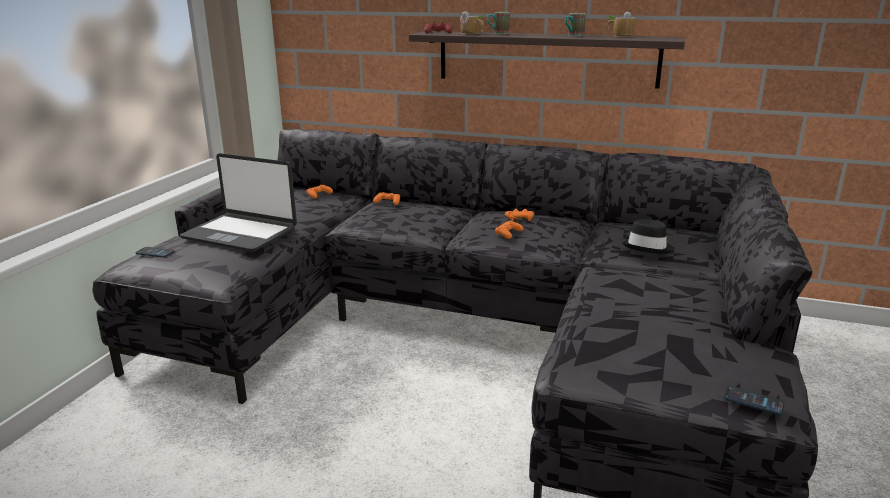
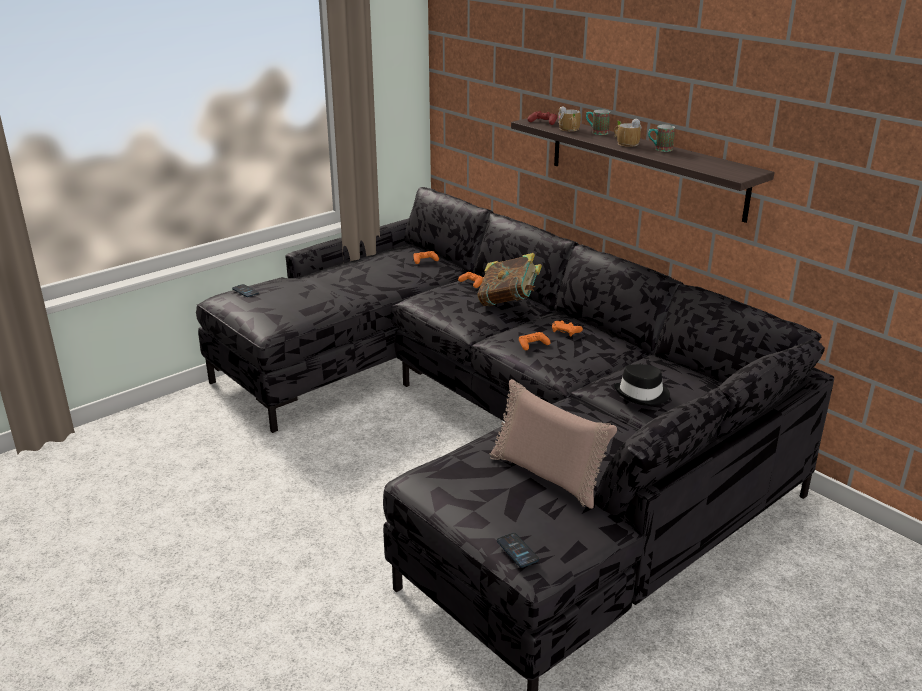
camera: 30 degrees right, 5 degrees up
laptop [180,153,297,252] -> none
mug [606,12,636,37] -> mug moved to [614,118,641,147]
none -> book [477,253,542,306]
none -> beige pillow [490,379,617,509]

